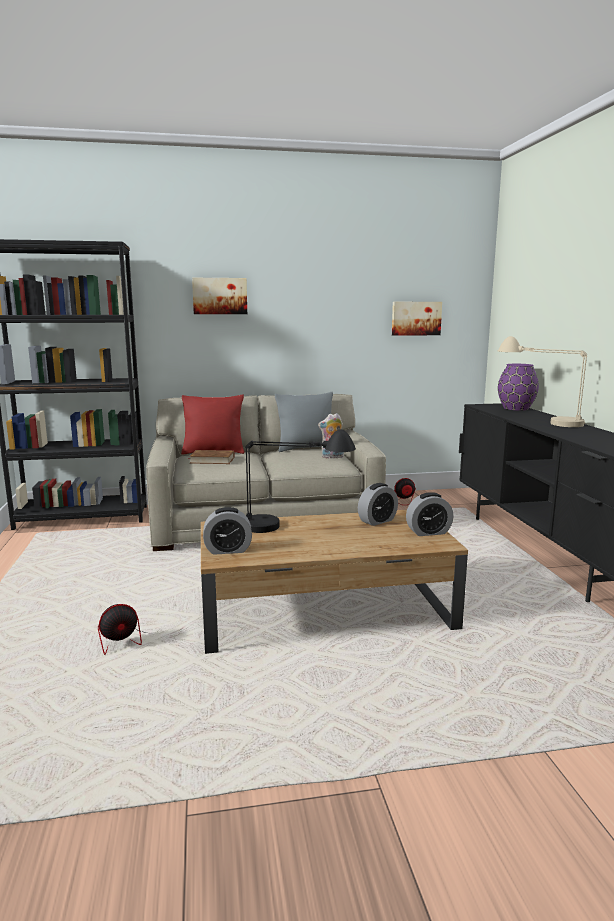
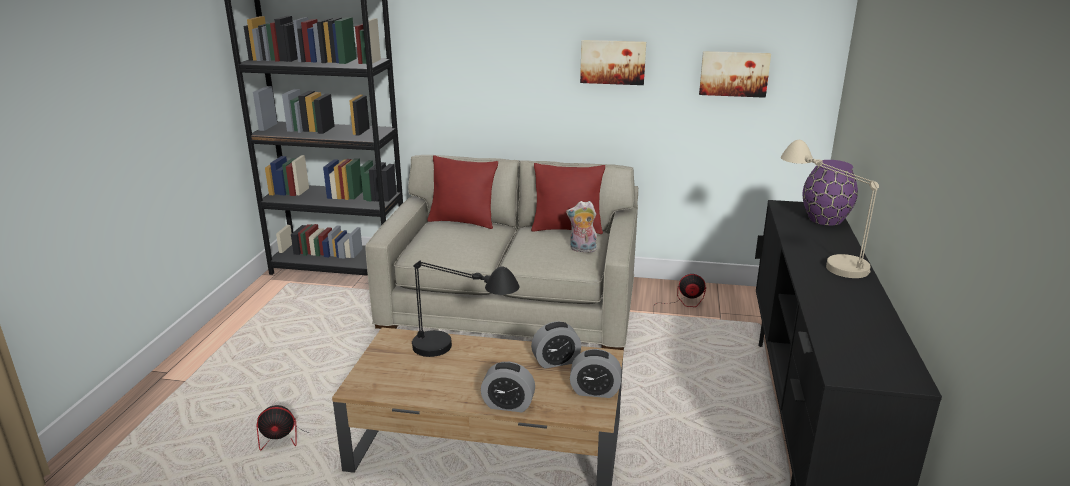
camera: 20 degrees right, 10 degrees up
brown book [188,450,235,464] -> none
picture [192,278,247,314] -> picture moved to [580,40,646,85]
alarm clock [203,507,252,555] -> alarm clock moved to [481,362,535,412]
grey pillow [275,392,333,452] -> red pillow [531,163,605,234]

